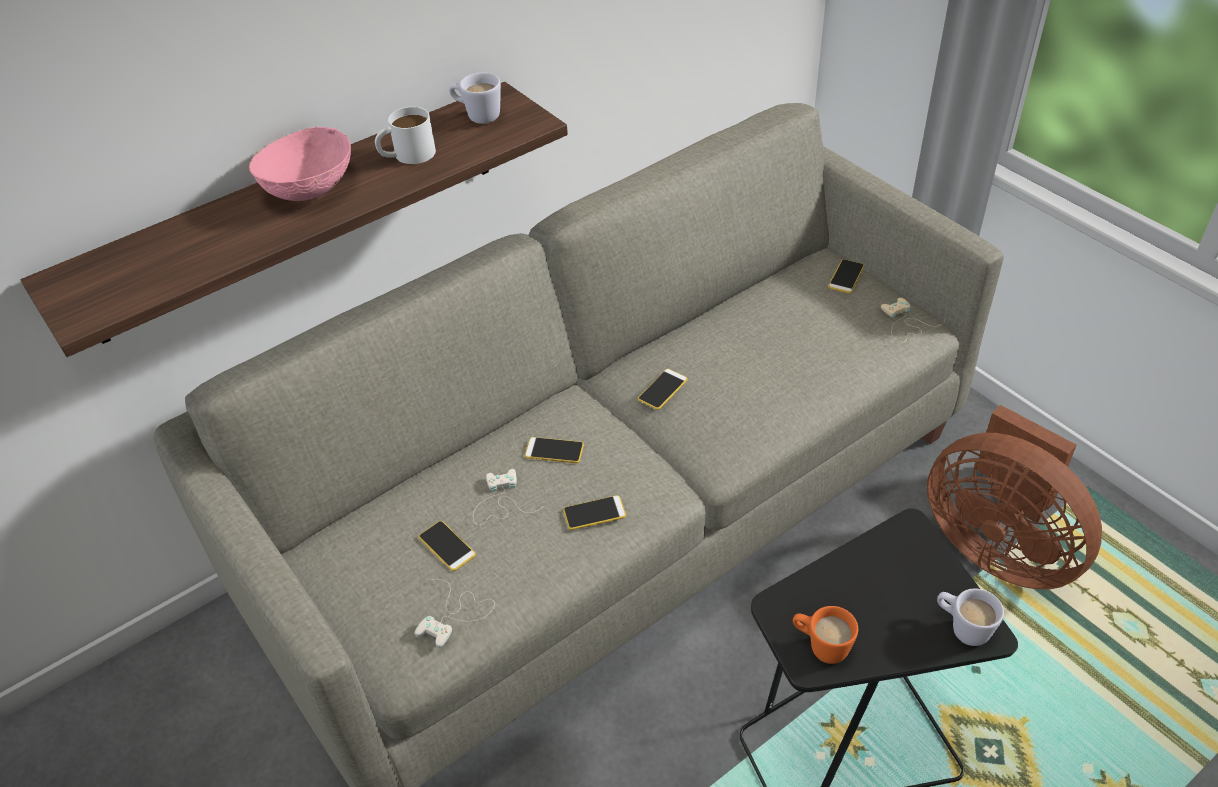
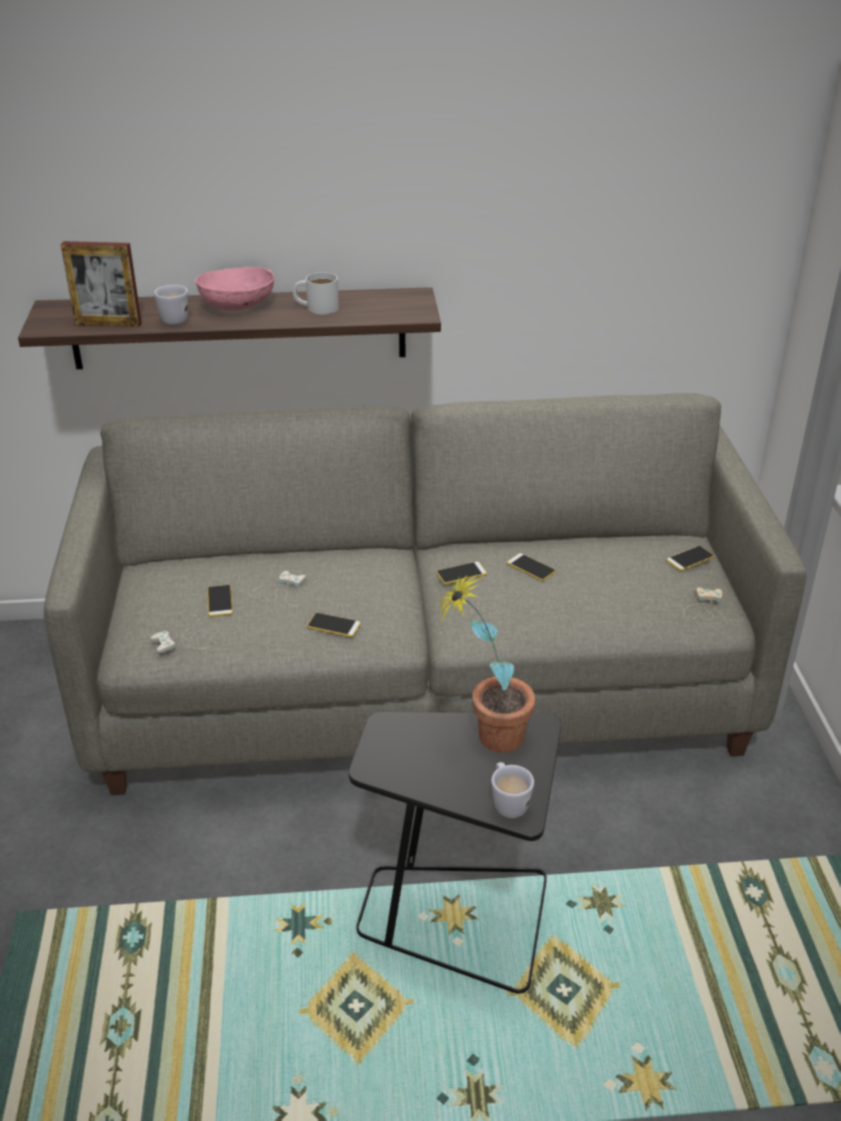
camera: 30 degrees right, 10 degrees down
white mug [449,72,501,124] -> white mug moved to [154,285,188,325]
phone [525,437,584,463] -> phone moved to [507,553,556,581]
orange mug [793,606,858,664] -> none
brown fan [927,405,1102,590] -> none
none -> picture frame [61,241,142,327]
none -> potted plant [437,575,536,753]

